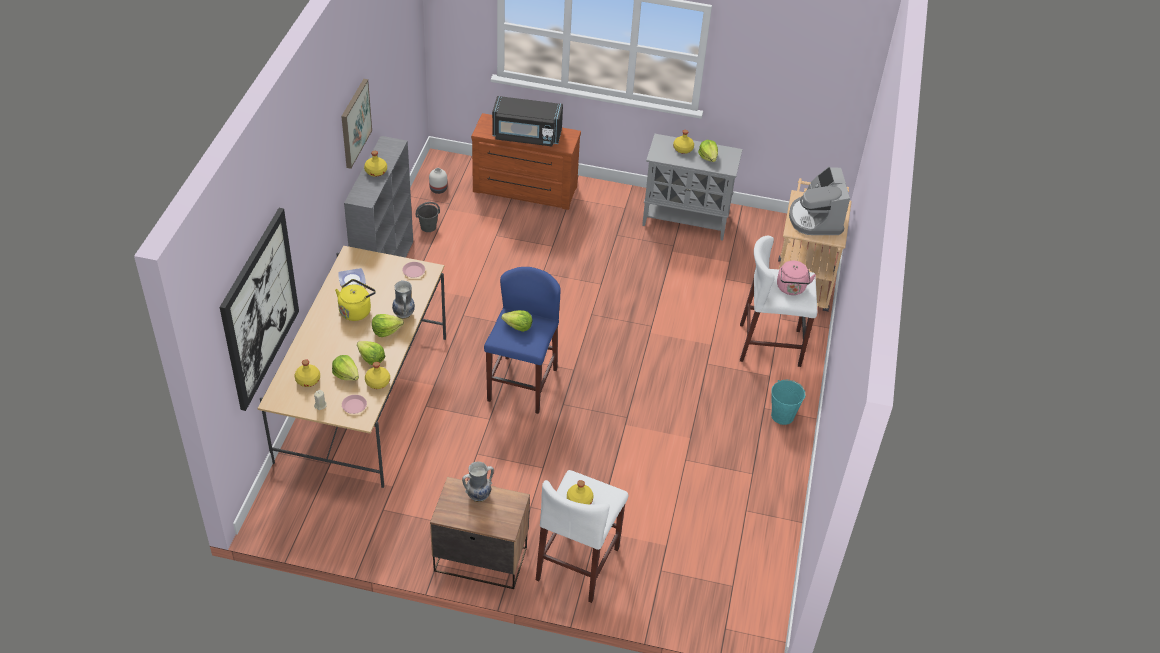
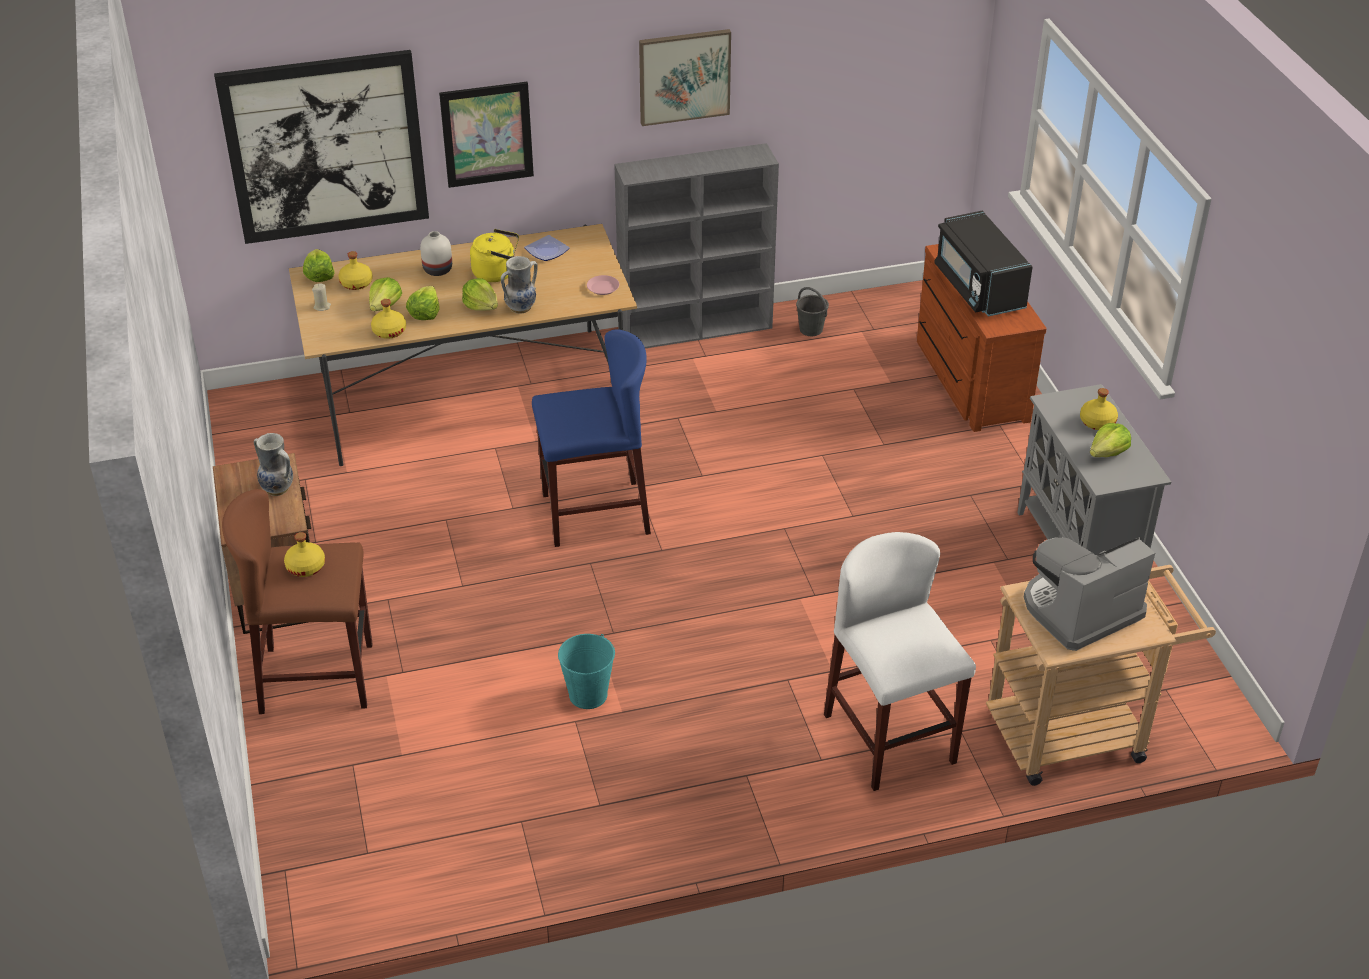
camera: 65 degrees right, 5 degrees down
pink plate [342,395,367,414] -> none
yellow bottle [364,151,387,177] -> none
white vase [429,168,448,194] -> white vase moved to [420,231,452,276]
lettuce [501,310,532,332] -> lettuce moved to [303,249,335,282]
white stool [536,470,628,603] -> brown stool [222,489,373,714]
turquoise bucket [771,380,806,425] -> turquoise bucket moved to [558,634,615,709]
pink kettle [777,261,816,295] -> none
none -> picture [439,82,534,188]

